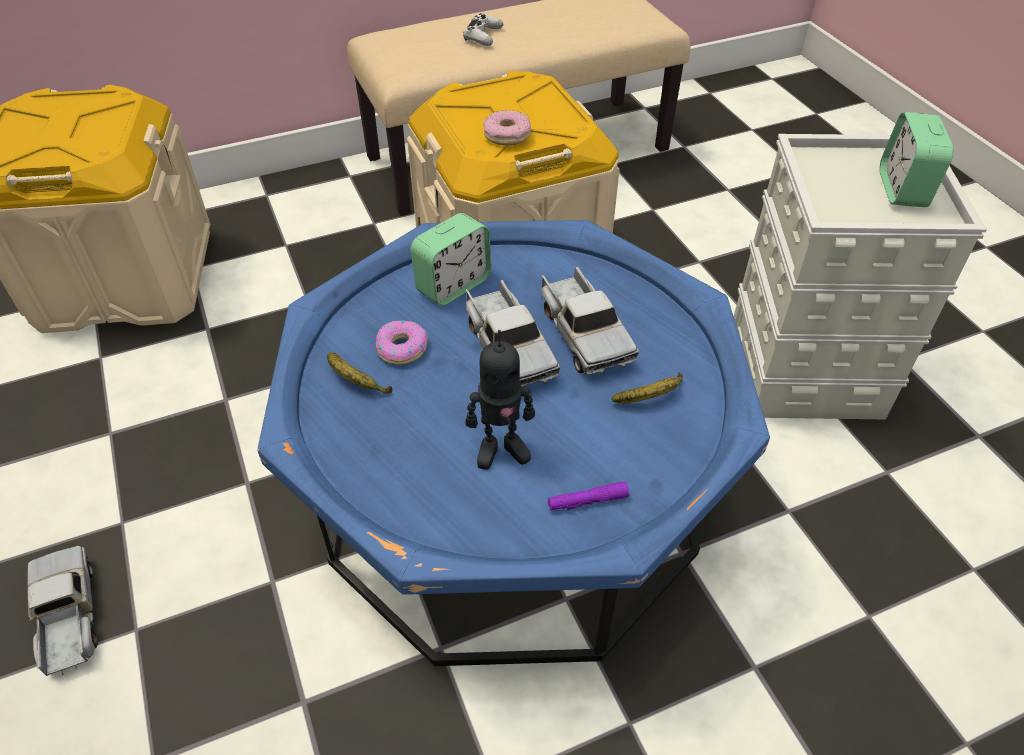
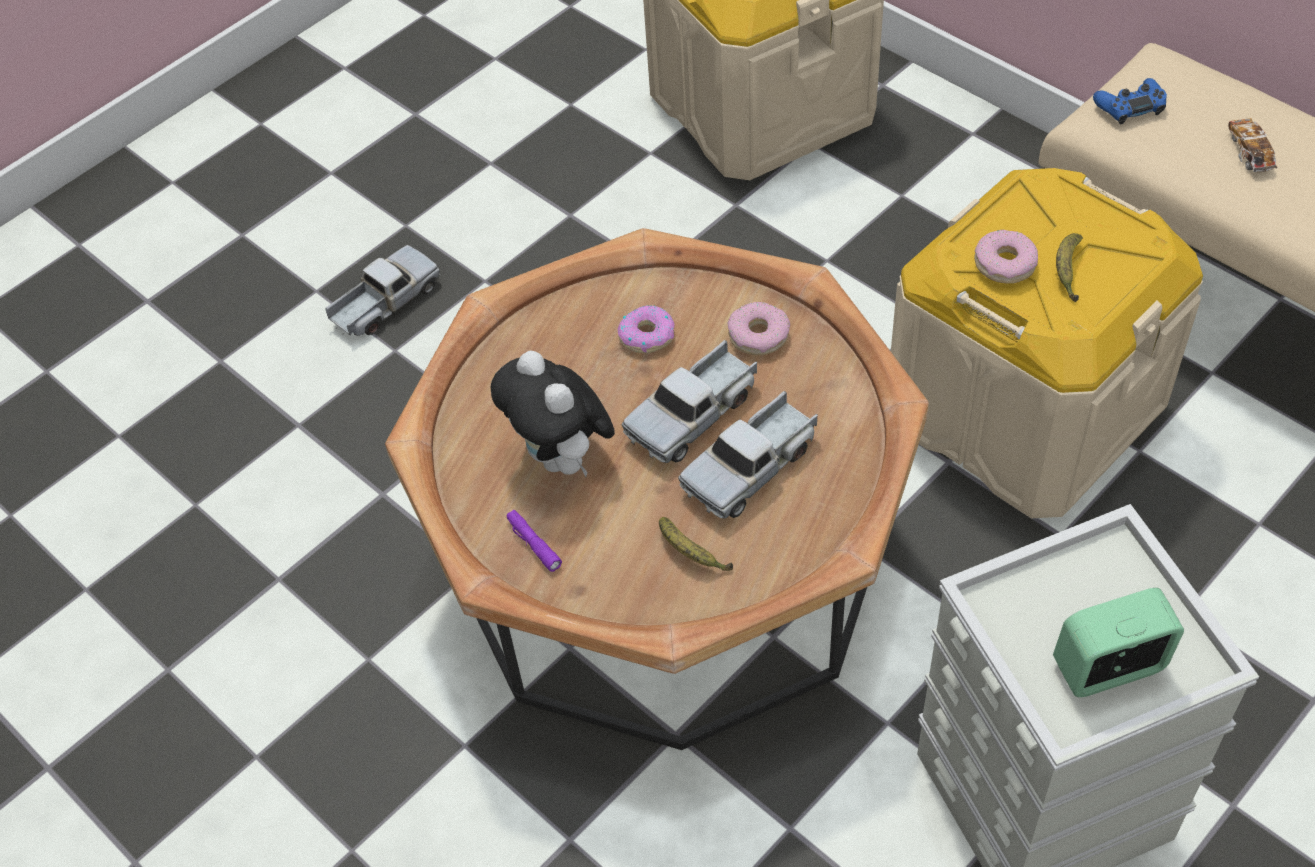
camera: 70 degrees right, 5 degrees up
blue coffee table [257,220,770,666] -> brown coffee table [385,228,929,750]
banana [327,352,392,394] -> banana moved to [1056,233,1083,302]
alarm clock [410,213,491,306] -> donut [728,302,790,356]
white game controller [463,13,503,46] -> toy car [1228,118,1278,172]
toy robot [466,330,535,470] -> plush toy [491,351,615,477]
none -> blue game controller [1093,78,1167,124]

